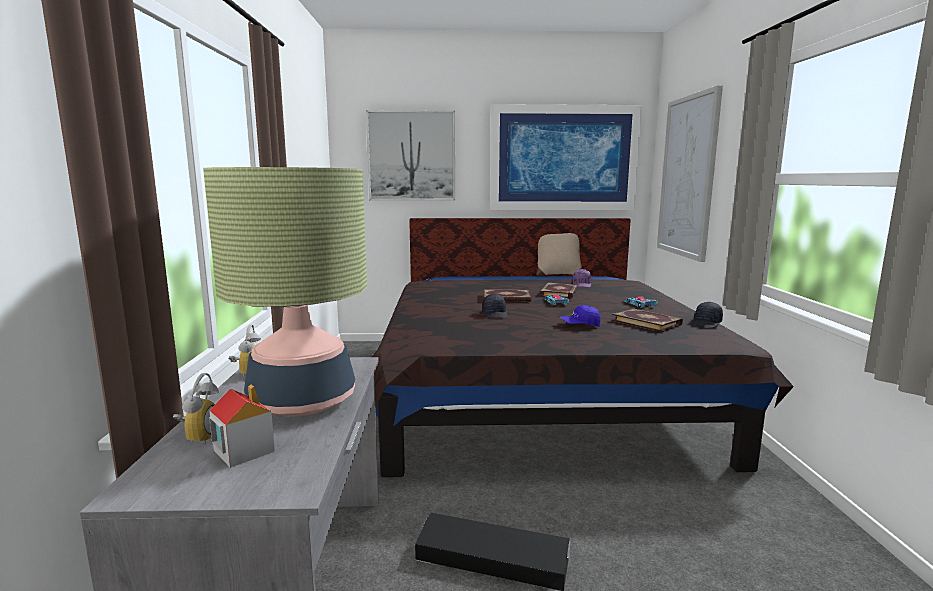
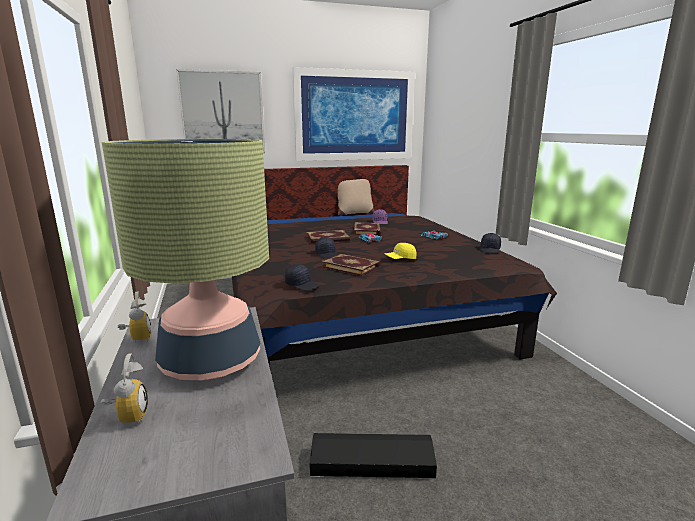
camera: 15 degrees left, 5 degrees up
toy house [209,385,275,468] -> none
blue cap [560,305,601,327] -> yellow cap [384,243,417,259]
book [612,308,683,332] -> book moved to [321,254,381,276]
picture [657,85,723,262] -> none
none -> black cap [285,264,319,291]

